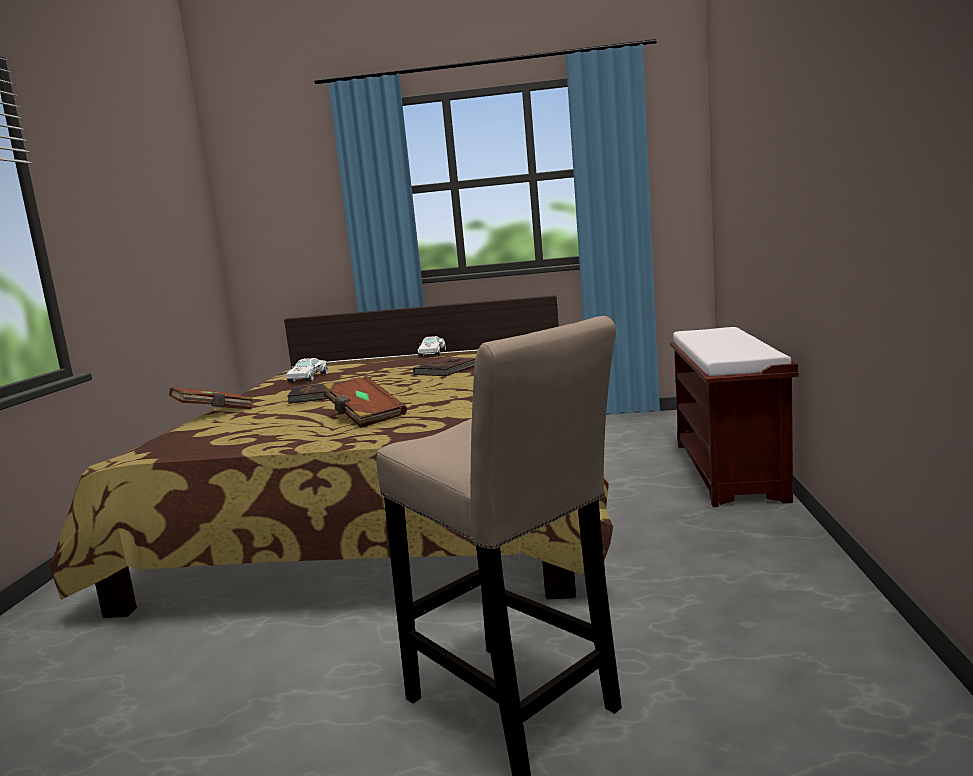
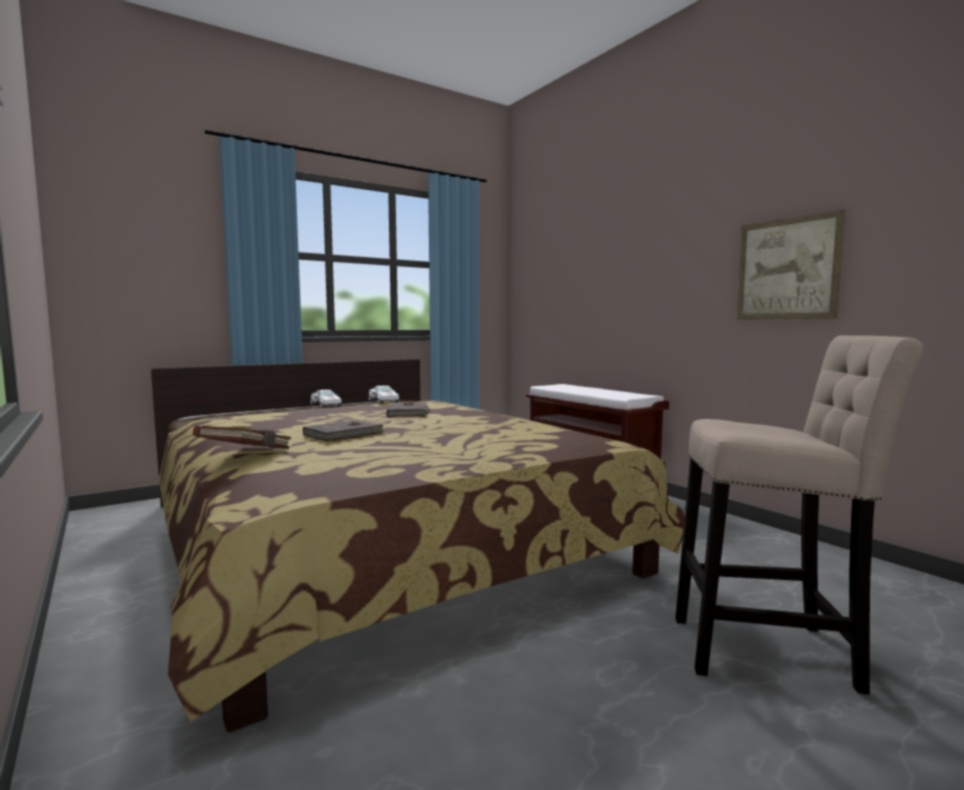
camera: 40 degrees left, 5 degrees down
white toy car [286,358,328,382] -> white toy car moved to [369,385,399,404]
brown book [323,376,407,428] -> none
none -> picture [737,209,846,320]

